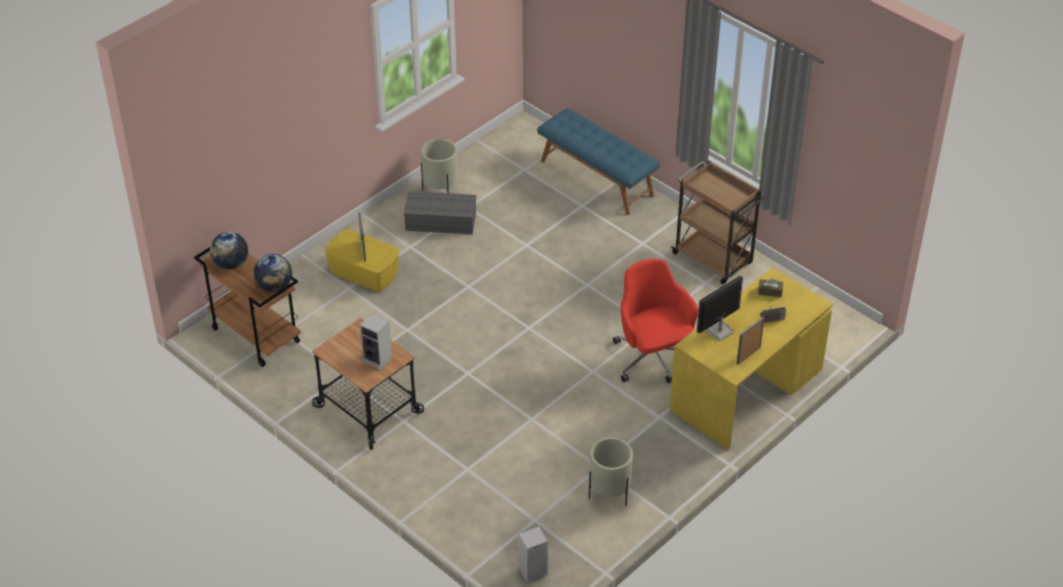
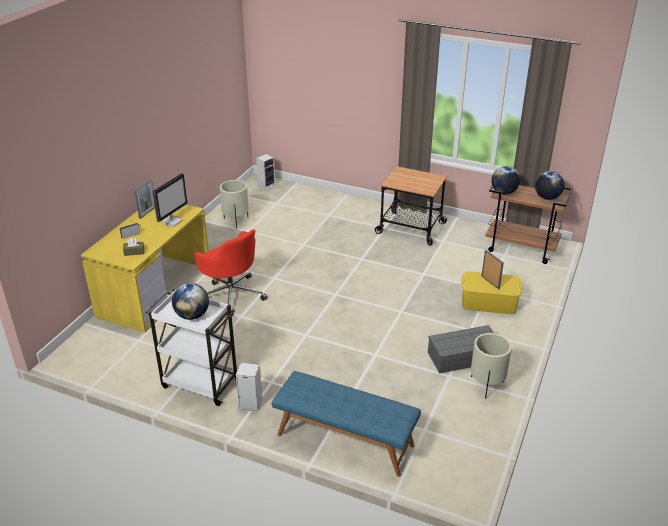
camera: 160 degrees right, 10 degrees down
speaker [360,313,392,370] -> speaker moved to [236,362,262,412]
brown cart [671,161,764,284] -> white cart [146,289,237,406]
none -> globe [172,283,209,320]

